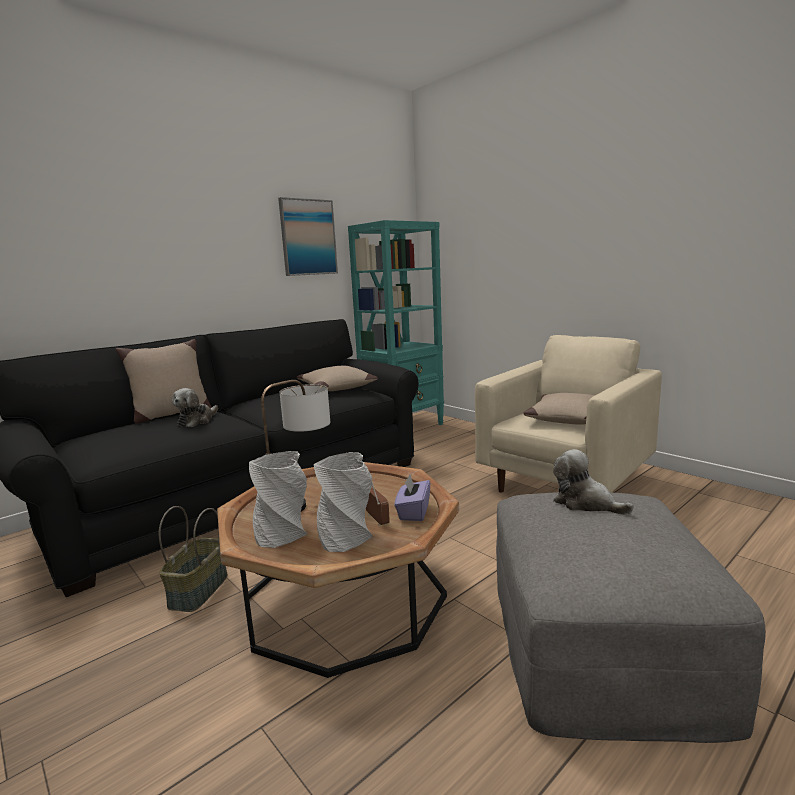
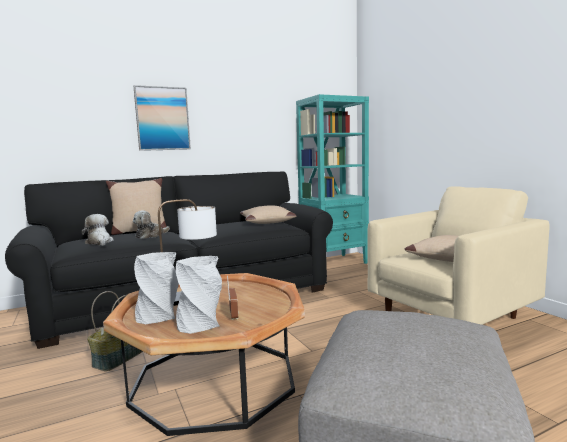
camera: 15 degrees right, 5 degrees down
picture [278,197,338,276] -> picture moved to [134,85,191,151]
purple tissue box [394,474,430,521] -> none
plush toy [553,449,634,514] -> plush toy moved to [81,214,114,246]

